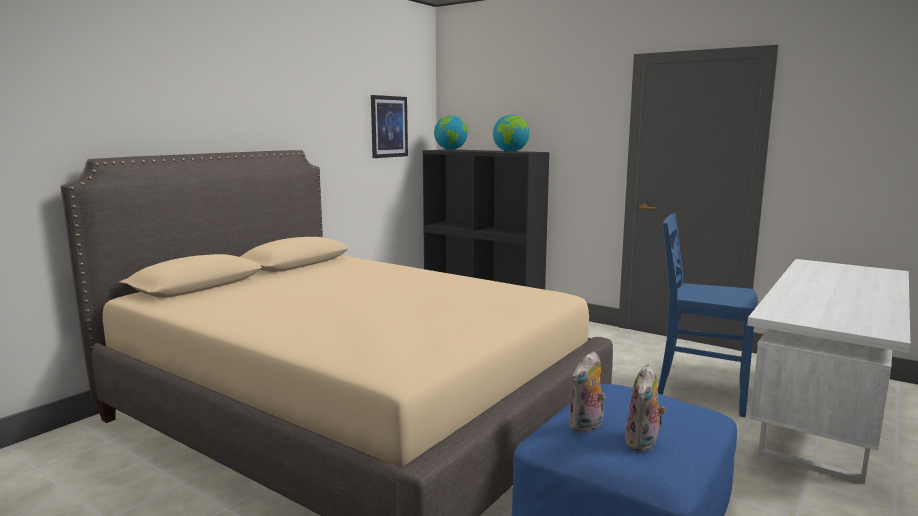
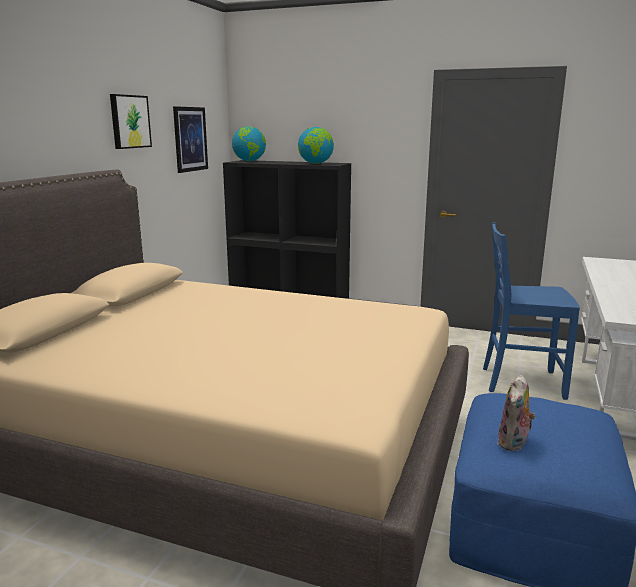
camera: 15 degrees left, 5 degrees up
plush toy [625,364,666,452] -> none
none -> picture [110,94,152,149]

